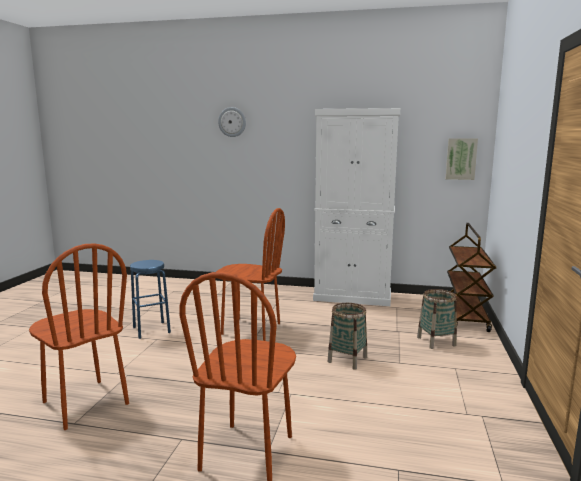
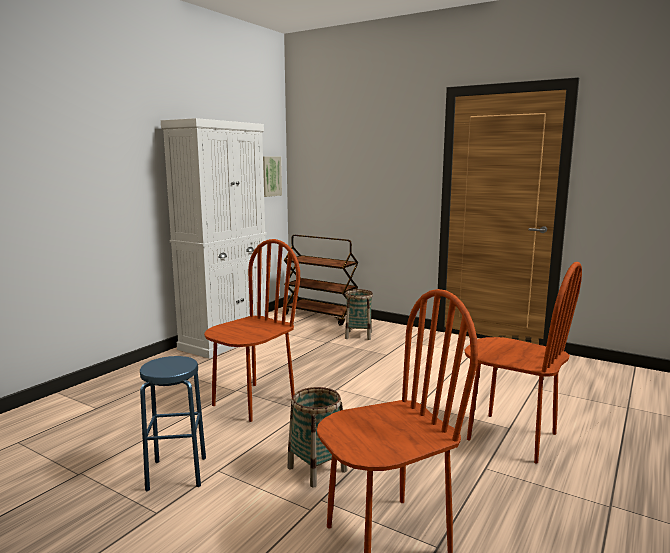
camera: 70 degrees left, 0 degrees up
wall clock [218,107,246,137] -> none
basket [328,303,367,370] -> basket moved to [287,387,347,487]

